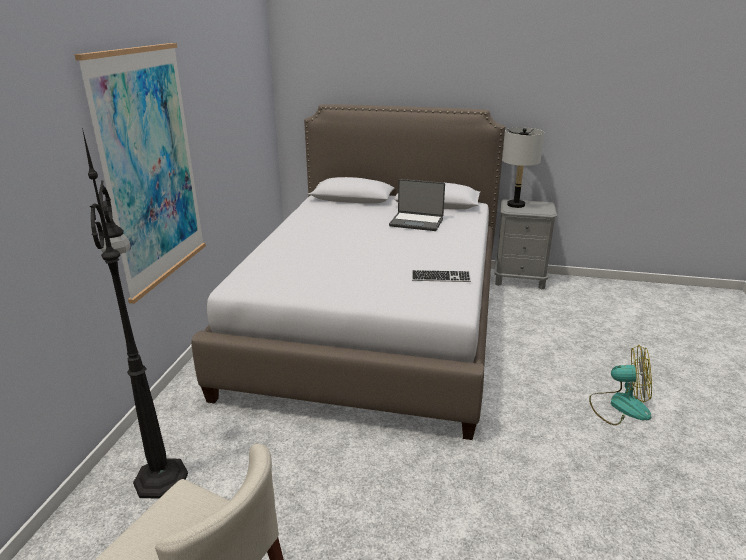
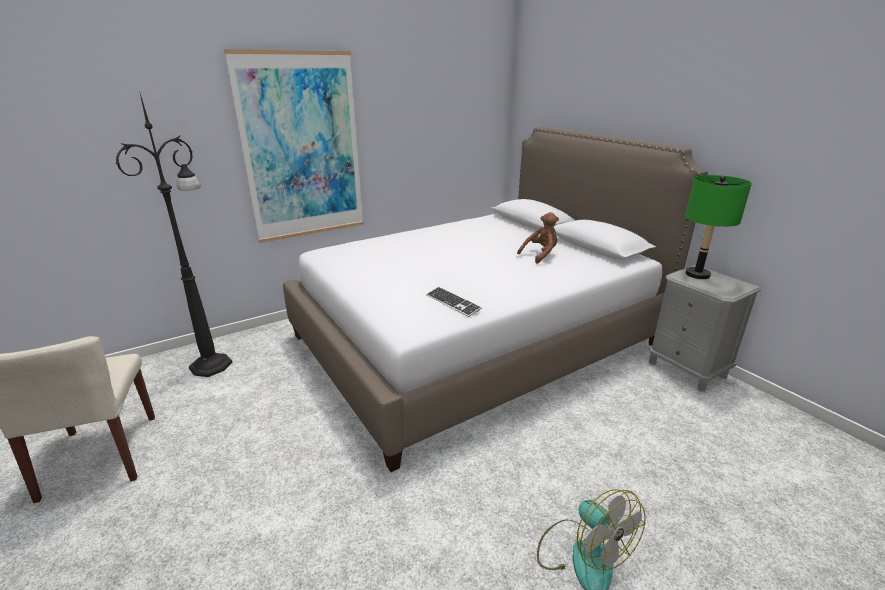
camera: 45 degrees right, 0 degrees up
laptop [389,179,445,231] -> brown plush toy [517,212,559,264]
grey table lamp [502,127,544,208] -> green table lamp [685,175,752,279]

